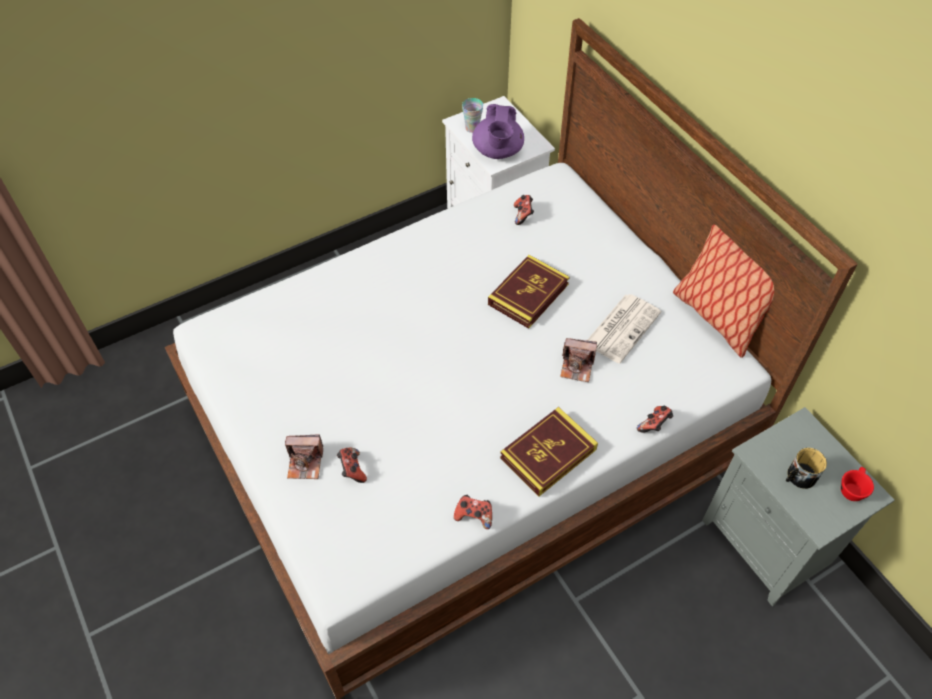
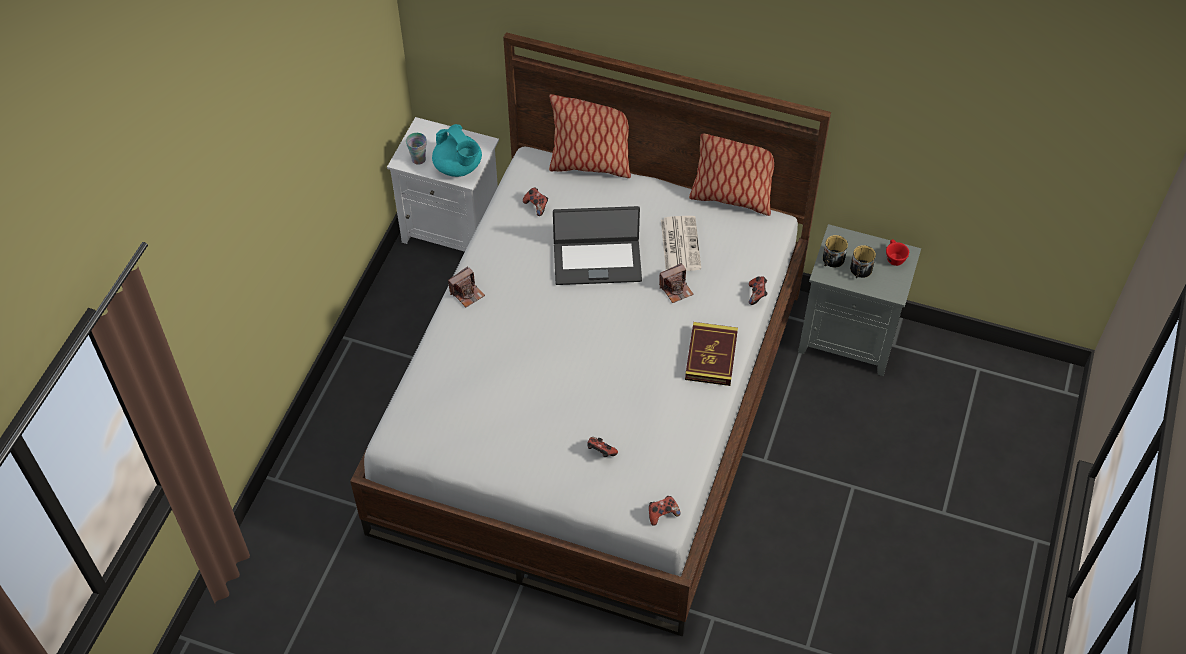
camera: 40 degrees left, 0 degrees up
camera [285,434,323,479] -> camera moved to [448,266,485,307]
game controller [454,495,492,529] -> game controller moved to [649,496,680,526]
purple teapot [472,104,524,159] -> turquoise teapot [432,124,482,177]
book [488,255,569,329] -> laptop [553,206,642,285]
none -> pillow [549,94,631,178]
none -> mug [823,235,848,267]

